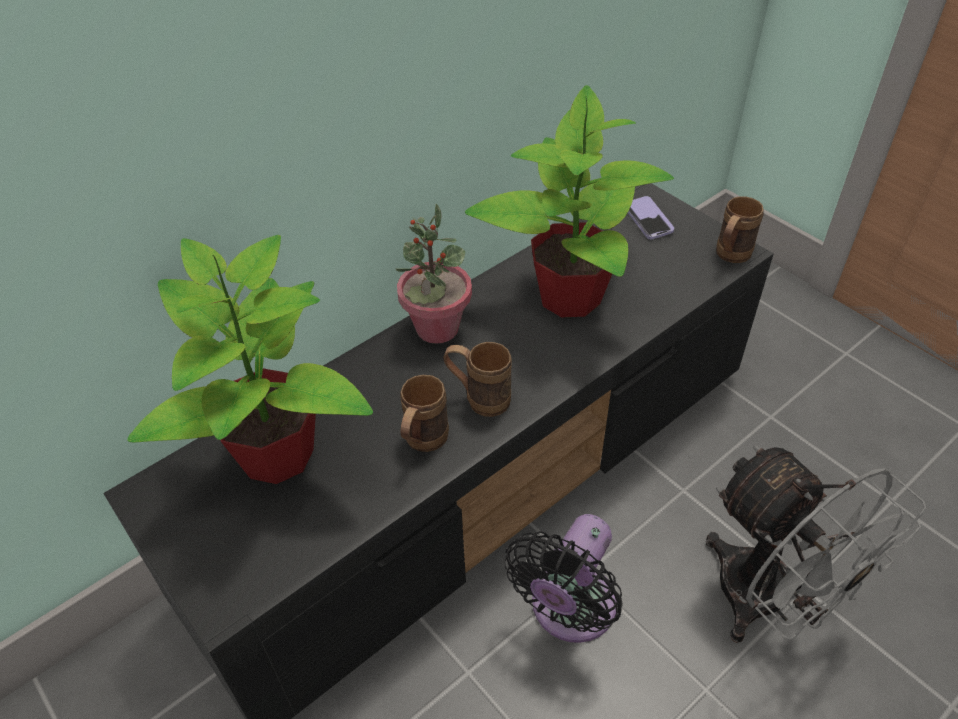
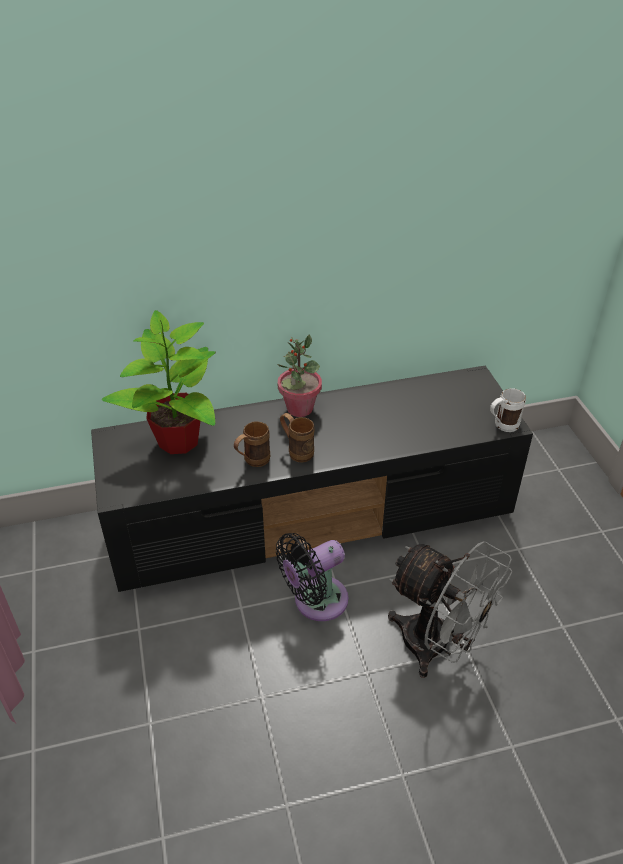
camera: 25 degrees right, 5 degrees down
potted plant [465,85,674,317] -> none
phone [628,196,674,239] -> none
grey fan [706,445,926,643] -> grey fan turned 45 degrees counterclockwise [388,541,512,678]
brown mug [716,196,764,263] -> white mug [490,388,526,432]

